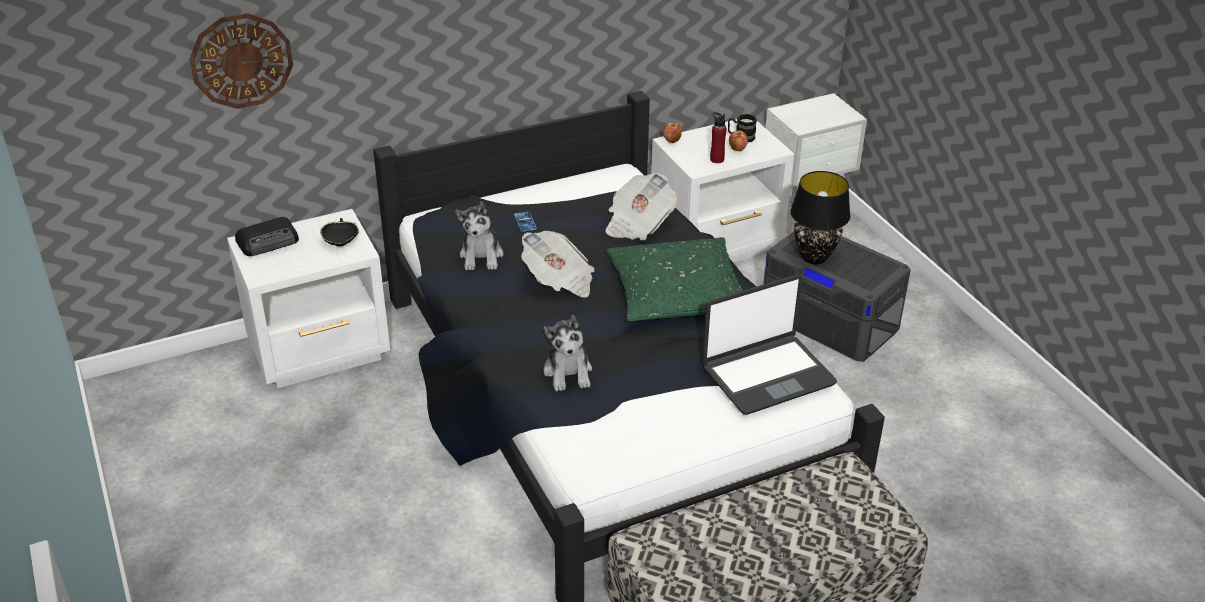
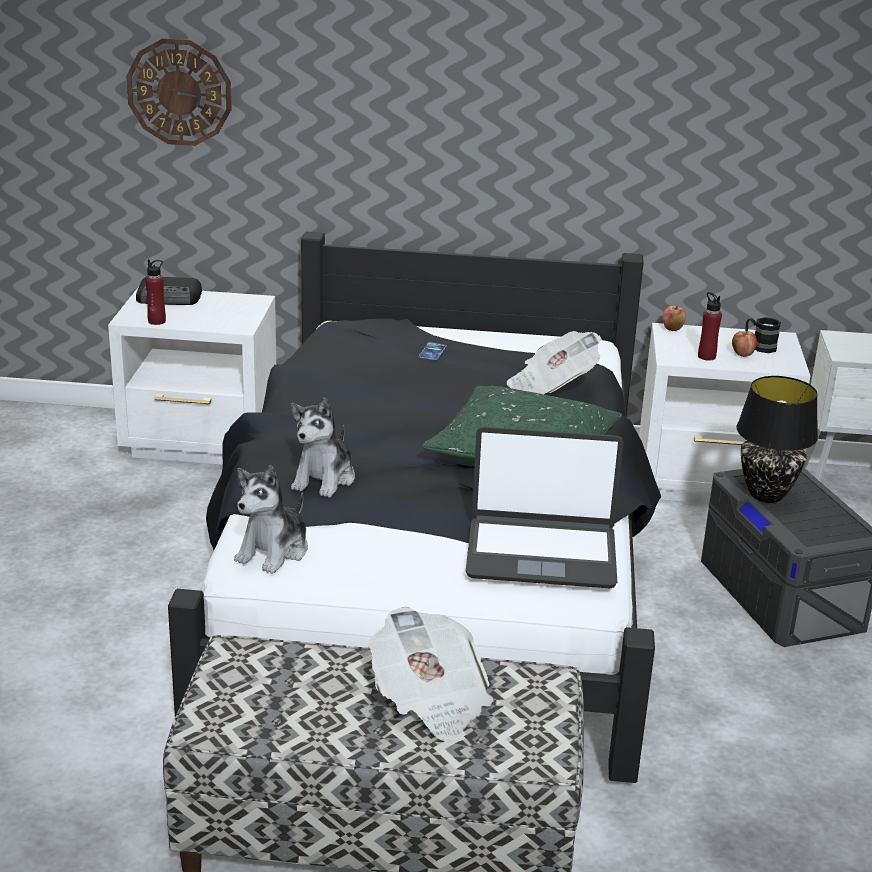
camera: 30 degrees right, 10 degrees down
black bowl [320,218,359,246] -> none
plush toy [455,201,504,270] -> plush toy moved to [234,465,308,574]
newspaper [521,231,595,298] -> newspaper moved to [369,607,493,742]
none -> red bottle [145,259,166,325]

